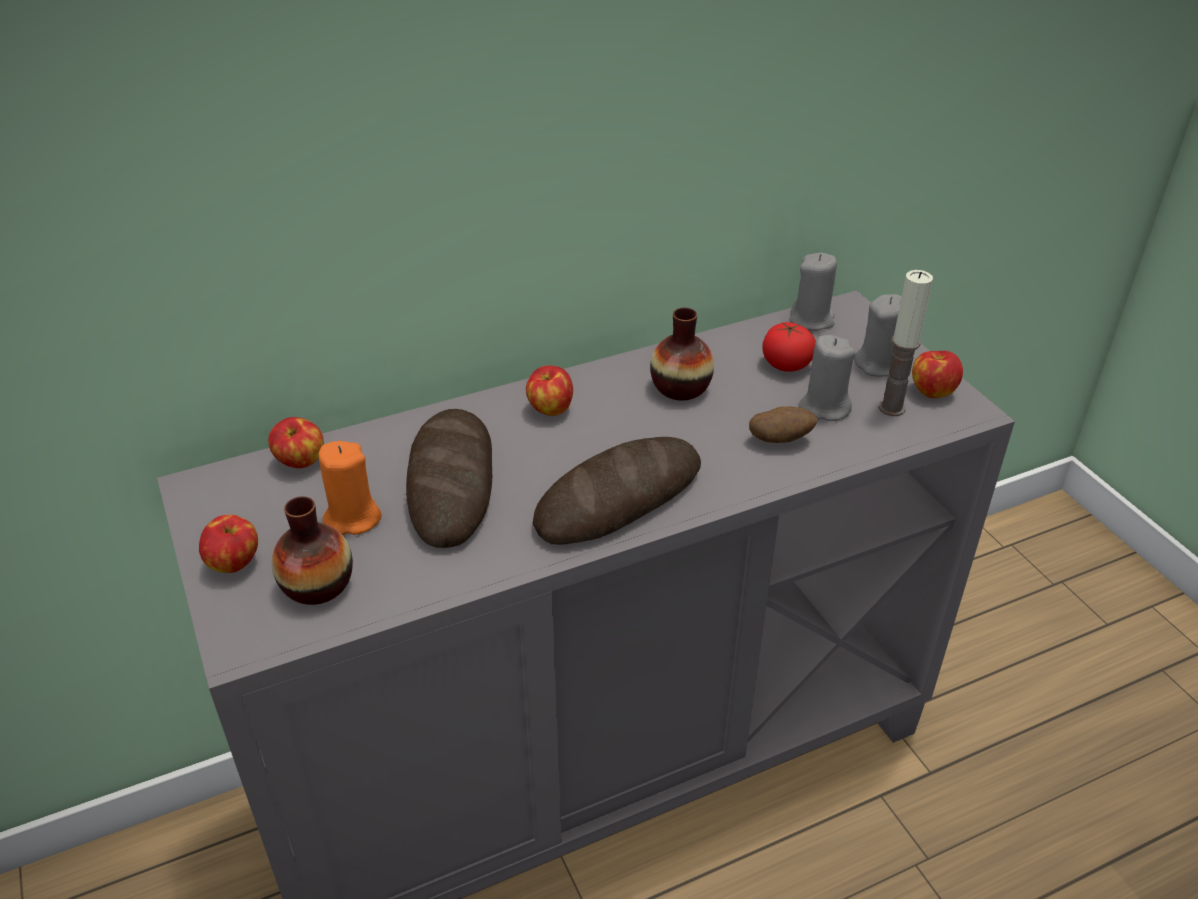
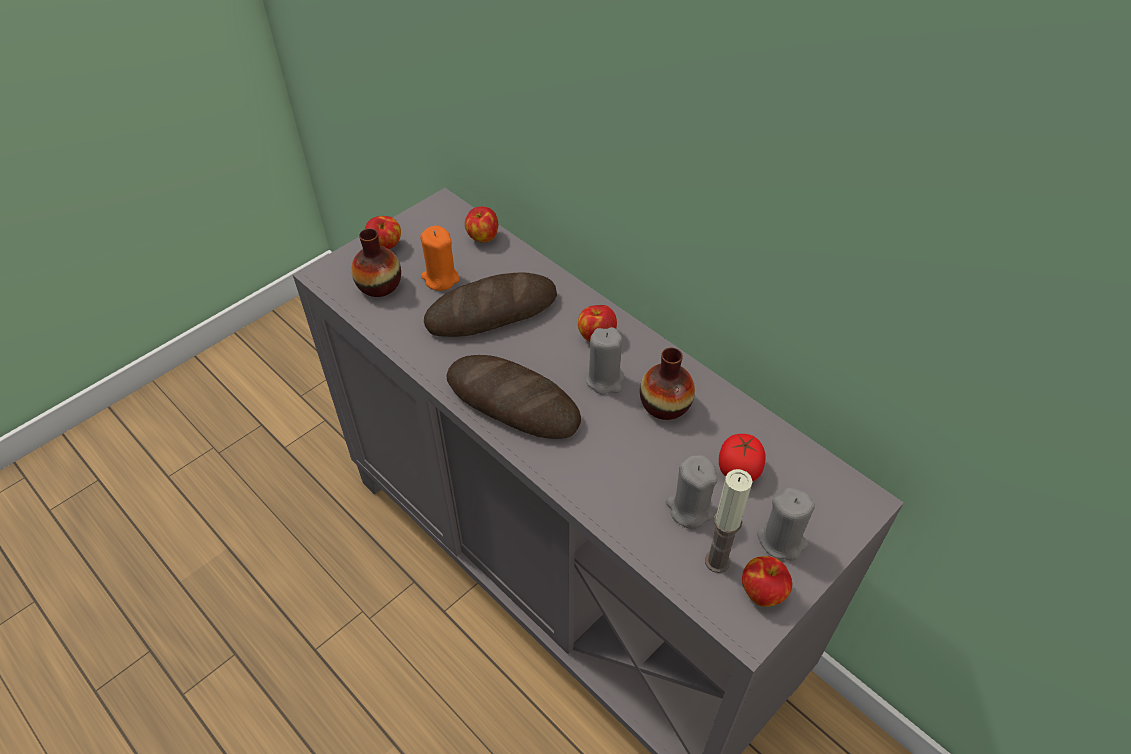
camera: 70 degrees right, 10 degrees up
potato [749,406,817,443] -> none
grey candle [789,253,837,331] -> grey candle moved to [586,327,624,395]

